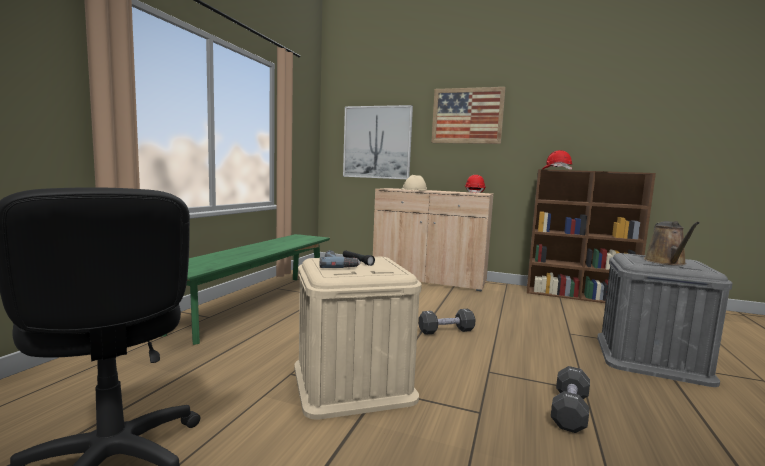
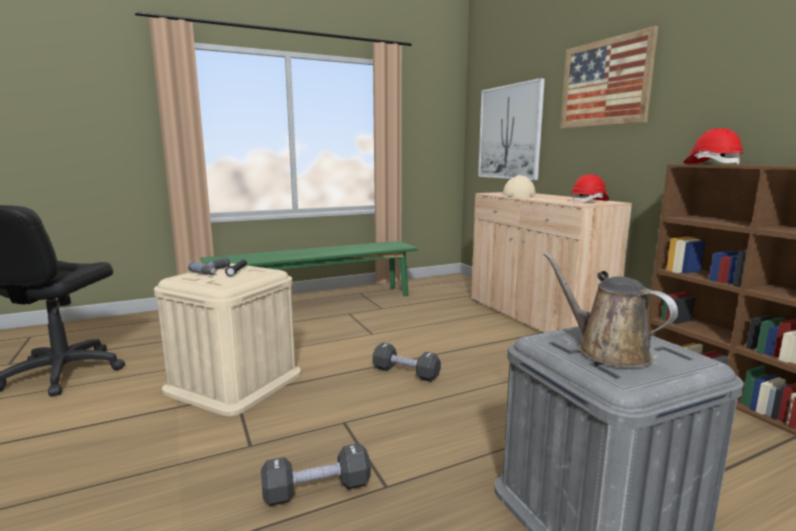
camera: 45 degrees right, 5 degrees up
brown watering can [644,221,699,266] -> brown watering can turned 90 degrees clockwise [543,252,678,368]

